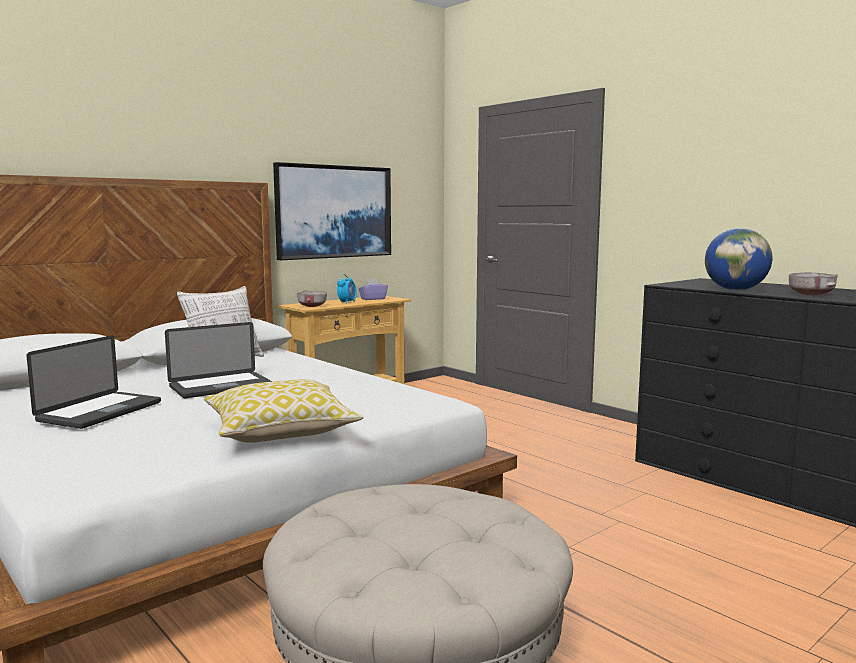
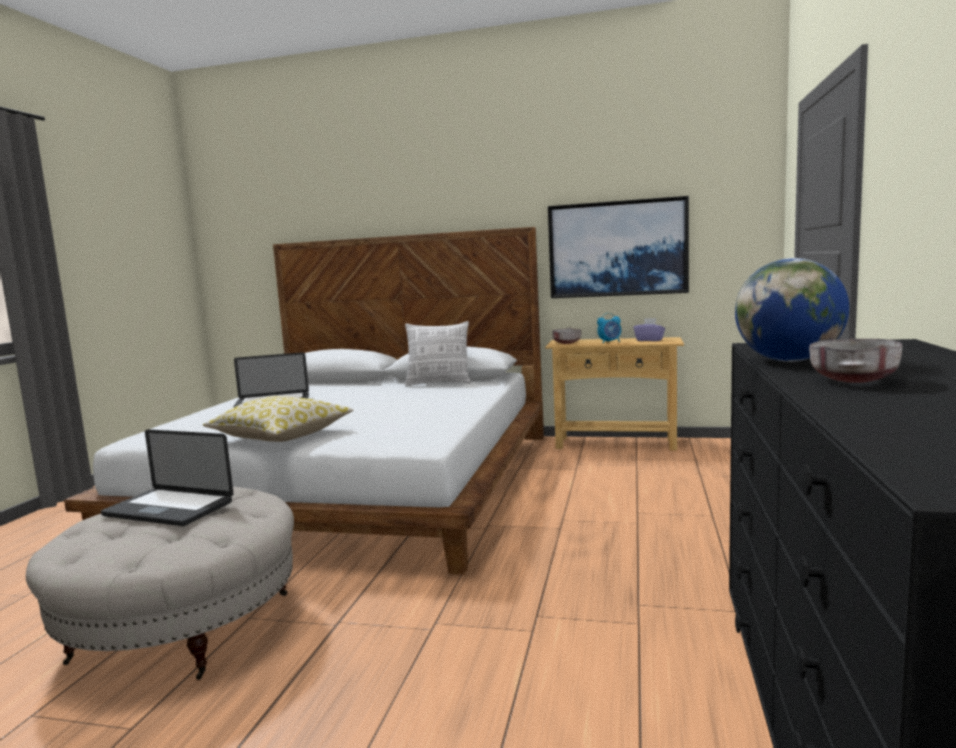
camera: 55 degrees right, 0 degrees up
laptop [165,322,272,398] -> laptop moved to [101,429,233,526]

